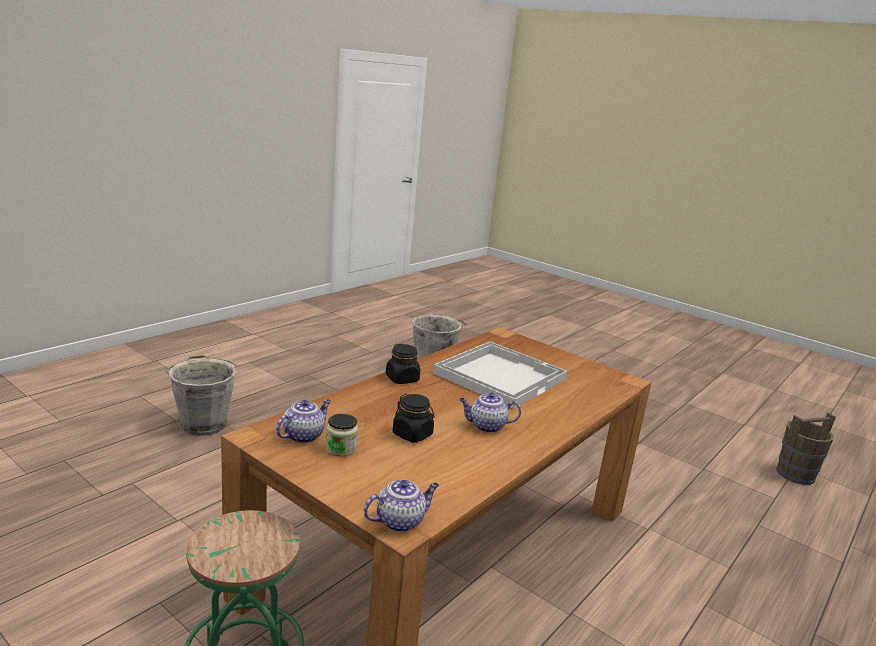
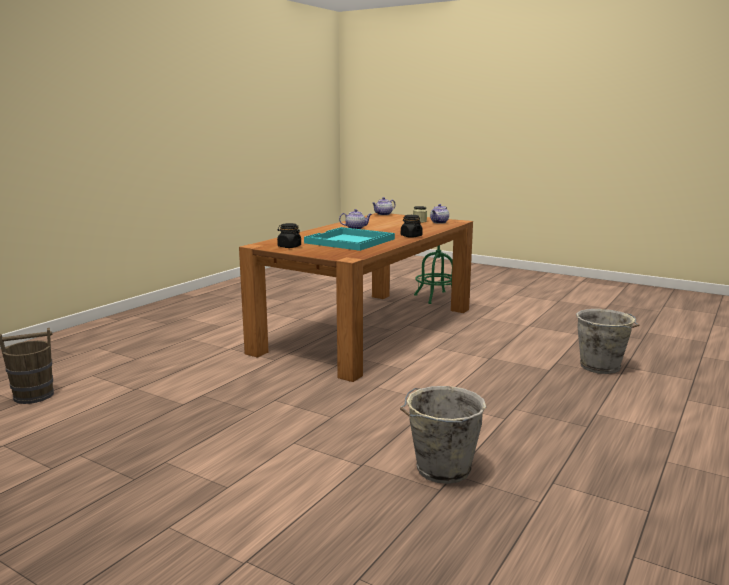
camera: 175 degrees right, 5 degrees down
black jar [393,394,435,443] -> black jar moved to [277,223,301,248]
white tray [433,342,567,409] -> turquoise tray [304,227,395,251]

